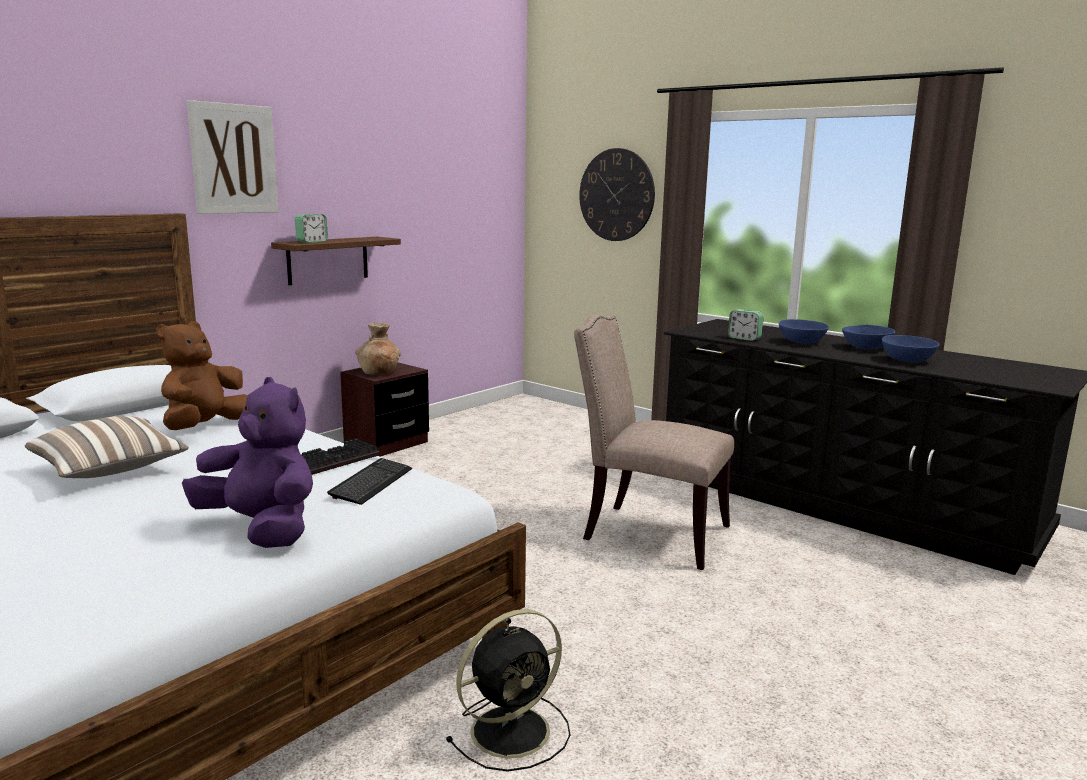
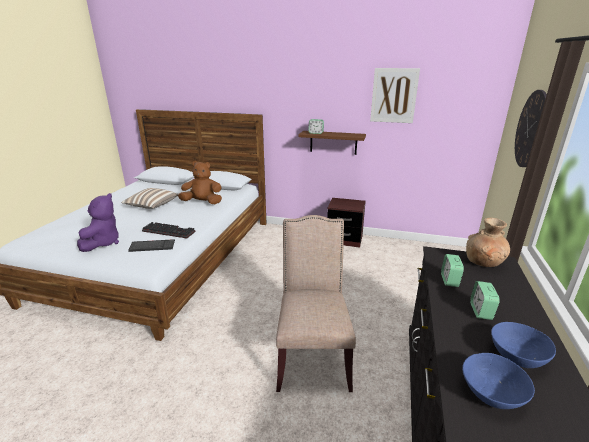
camera: 65 degrees right, 10 degrees up
picture [187,100,278,214] -> picture moved to [370,68,420,123]
brown vase [355,323,401,375] -> brown vase moved to [466,218,510,267]
black fan [446,609,570,771] -> none
blue bowl [779,319,829,344] -> alarm clock [470,281,500,320]

